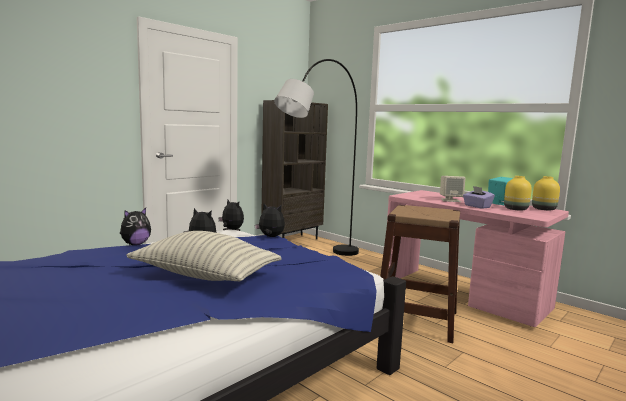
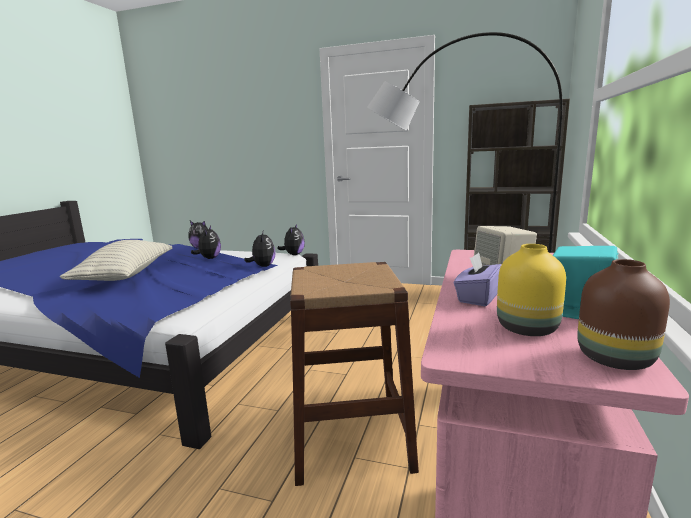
camera: 65 degrees right, 5 degrees up
yellow vase [532,176,560,211] -> brown vase [577,259,670,370]

